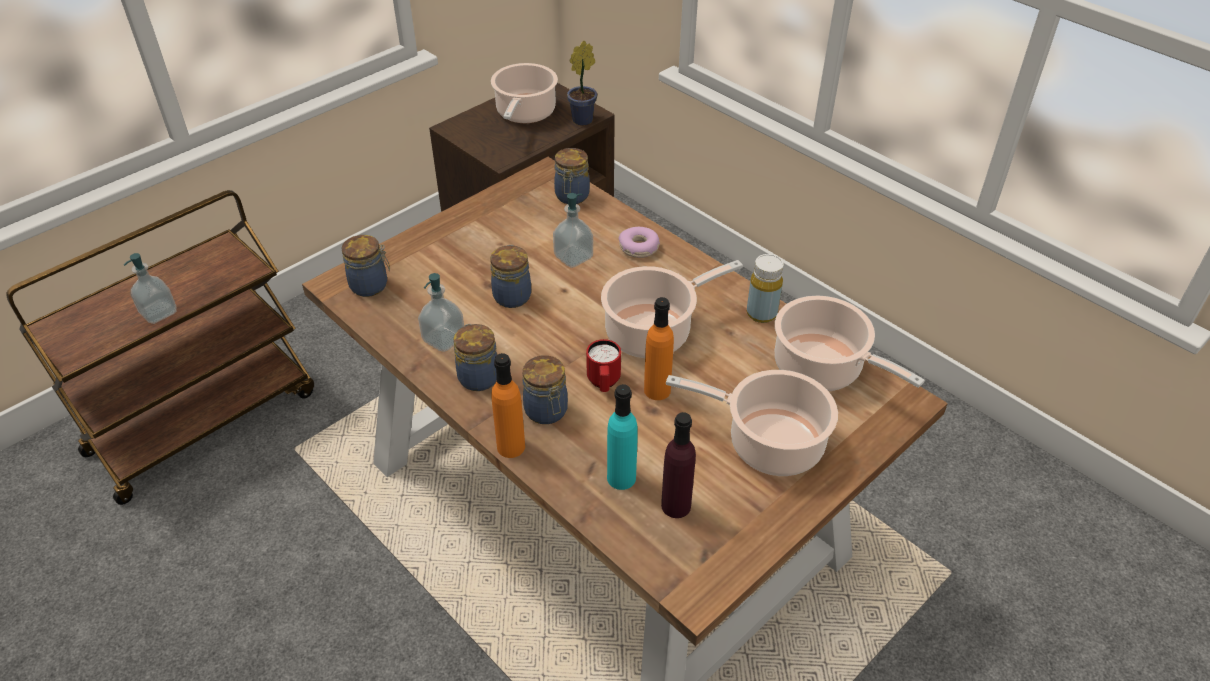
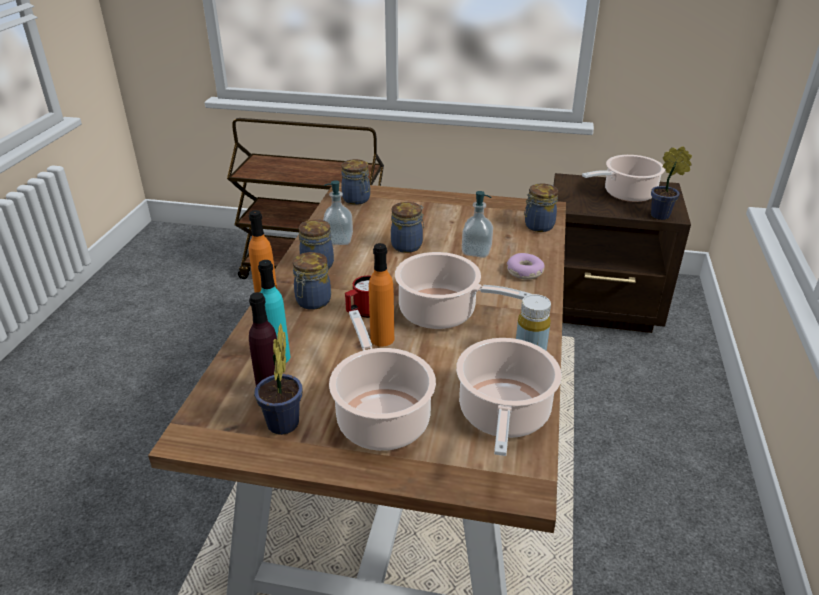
camera: 55 degrees right, 10 degrees down
soap dispenser [124,253,177,324] -> none
none -> potted plant [254,323,302,435]

